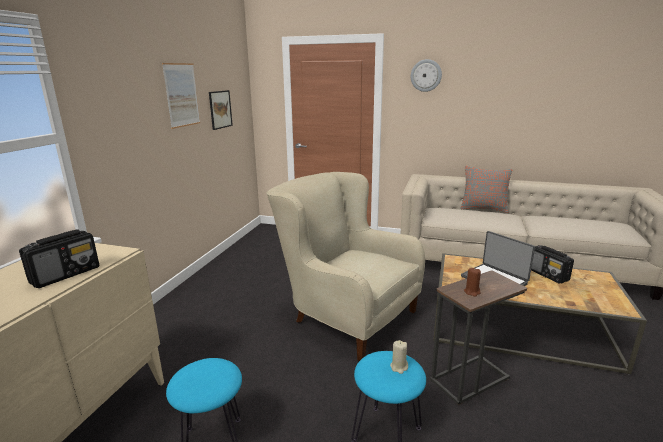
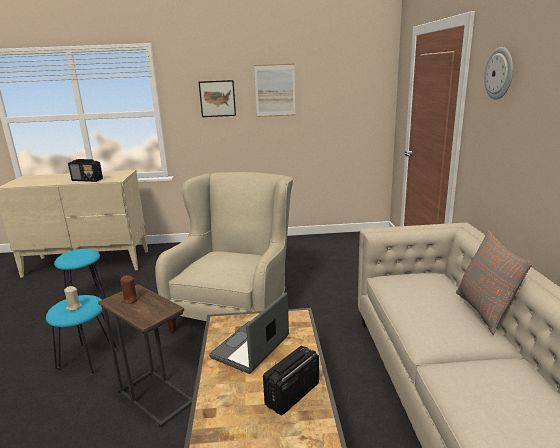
camera: 70 degrees right, 0 degrees up
picture [209,90,233,130] -> picture moved to [199,80,236,117]

